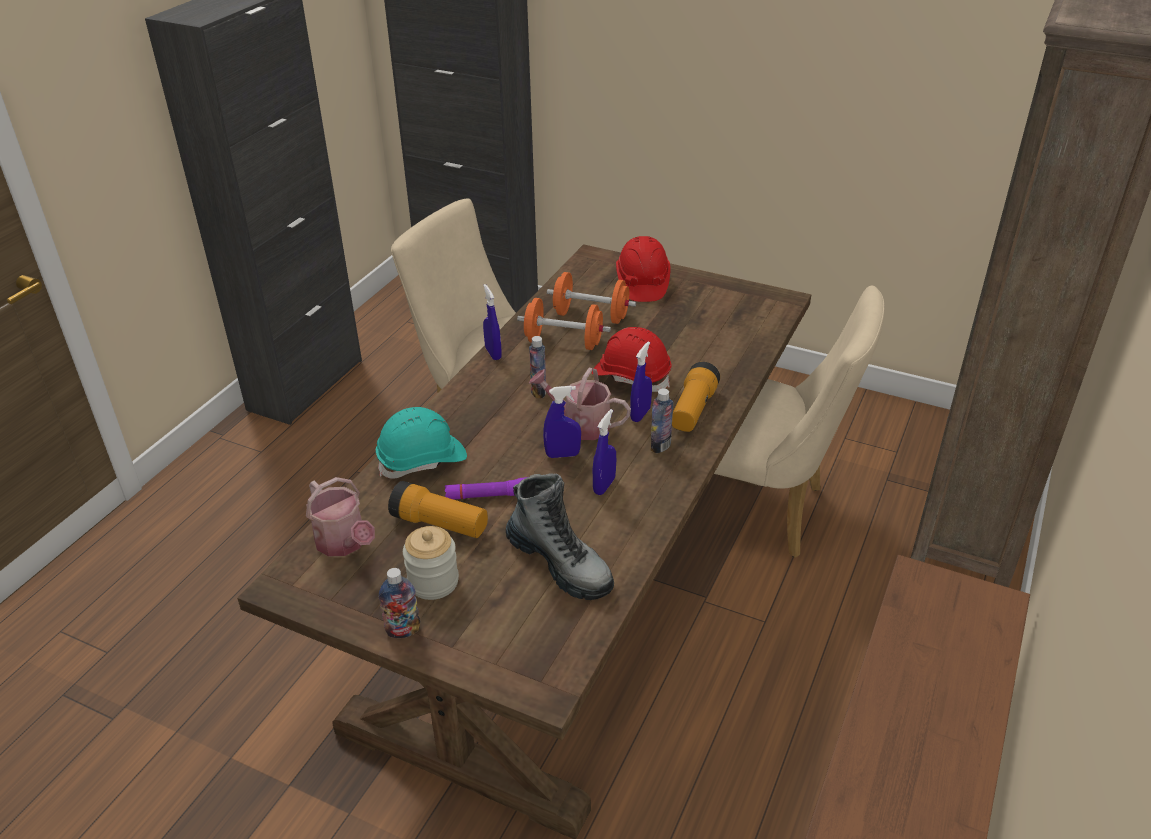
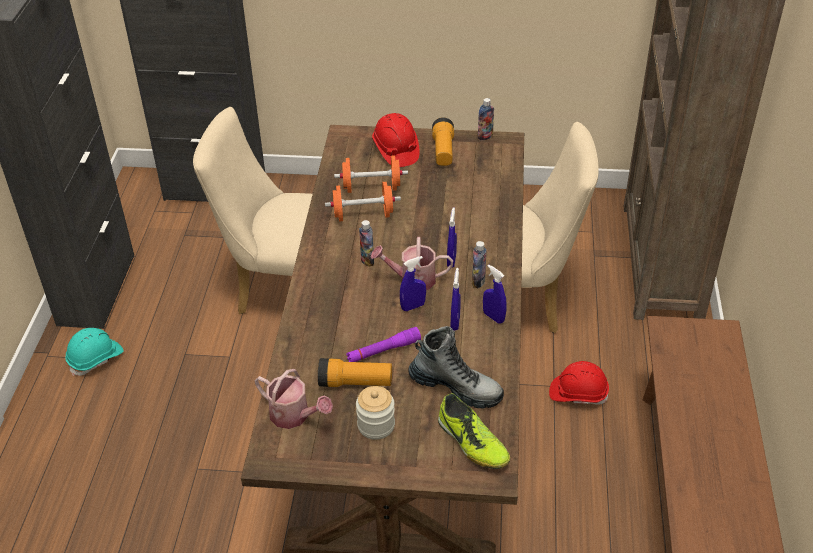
camera: 20 degrees left, 5 degrees up
turquoise hard hat [376,407,467,479] -> turquoise hard hat moved to [65,328,124,376]
bottle [379,568,420,638] -> bottle moved to [478,98,494,140]
blue spray bottle [483,284,502,360] -> blue spray bottle moved to [483,265,507,324]
red hard hat [592,327,672,392] -> red hard hat moved to [549,361,609,405]
flashlight [672,362,720,432] -> flashlight moved to [432,117,454,166]
none -> shoe [438,393,510,469]

